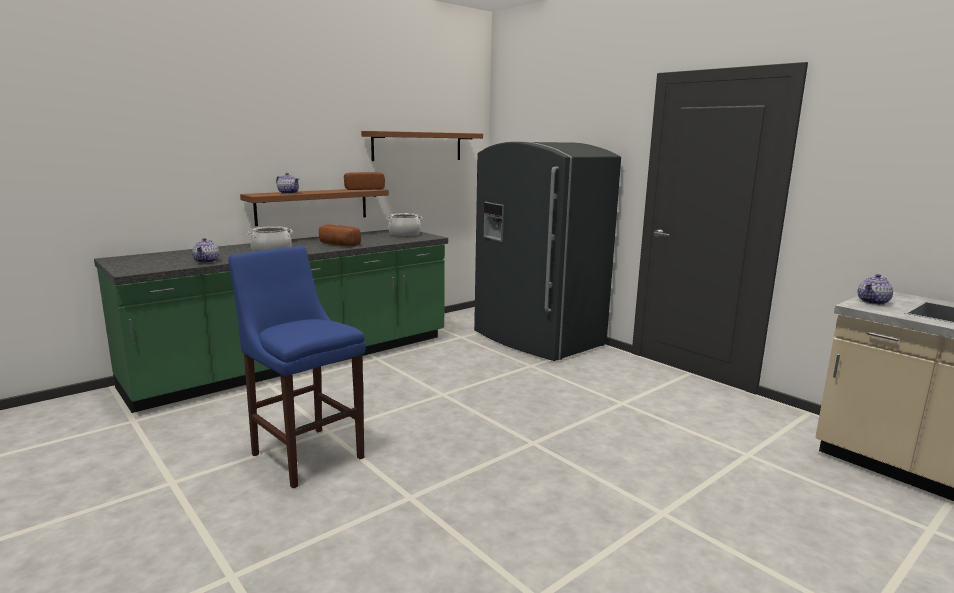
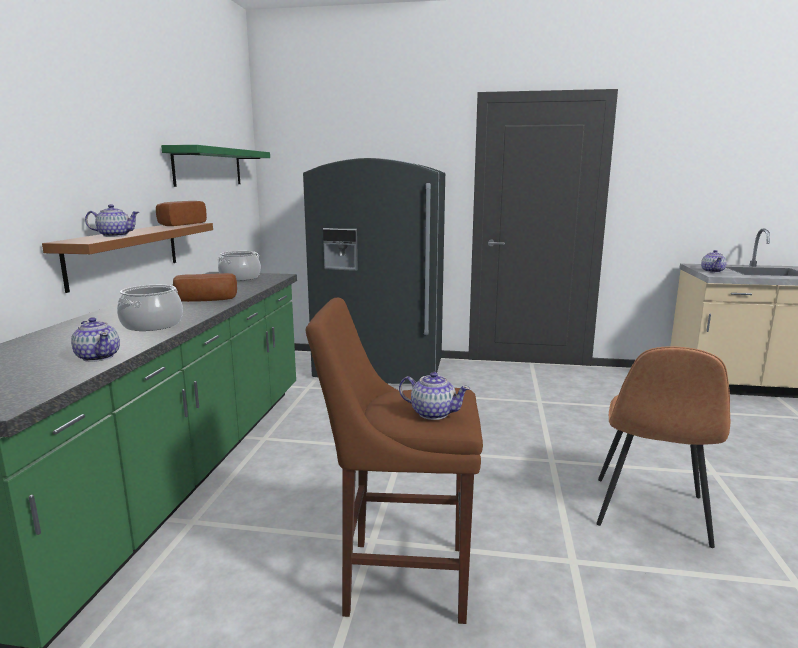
camera: 40 degrees left, 0 degrees up
blue stool [228,246,366,488] -> brown stool [306,298,483,624]
brown shelf [361,131,483,161] -> green shelf [161,145,270,187]
none -> teapot [399,372,470,420]
none -> brown chair [596,346,730,548]

